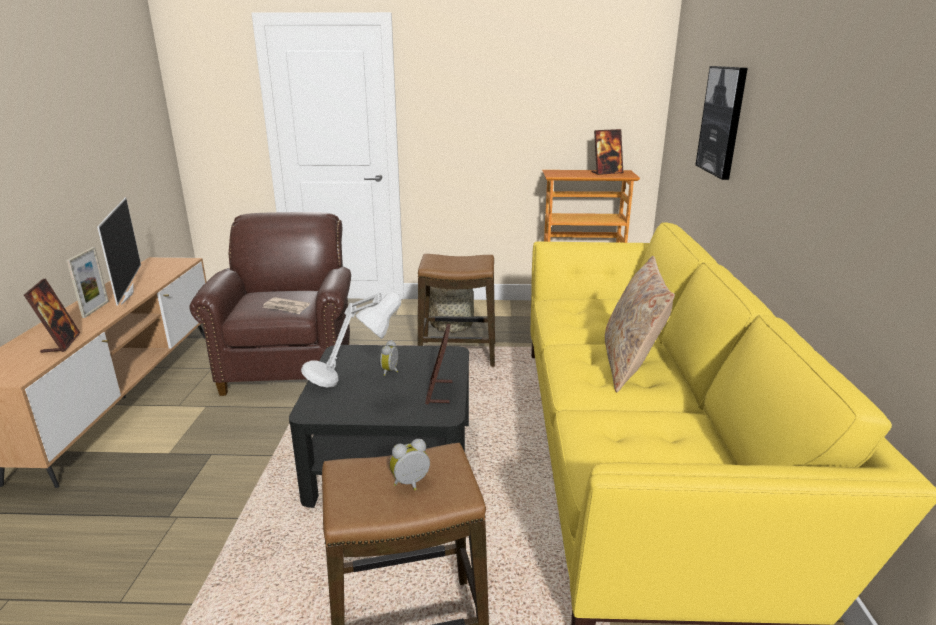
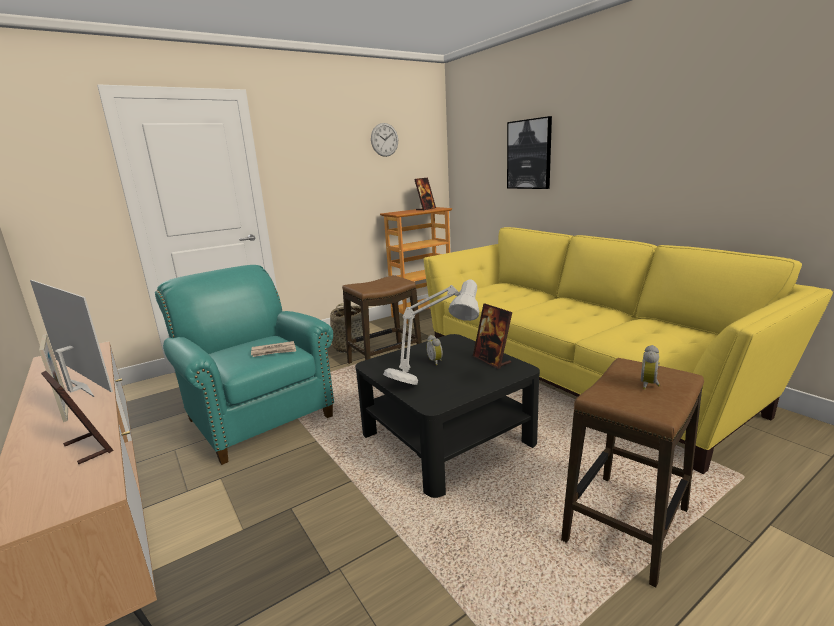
camera: 35 degrees left, 5 degrees down
brown armchair [189,212,351,396] -> turquoise armchair [155,265,334,465]
beige pillow [605,256,675,392] -> none
none -> wall clock [371,123,398,157]

